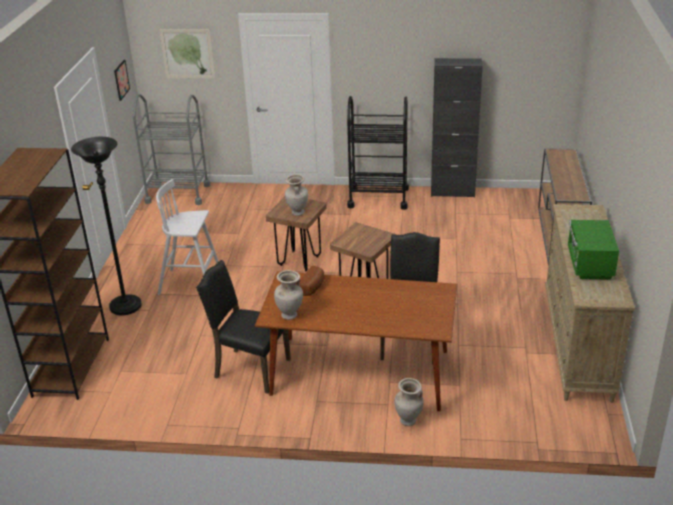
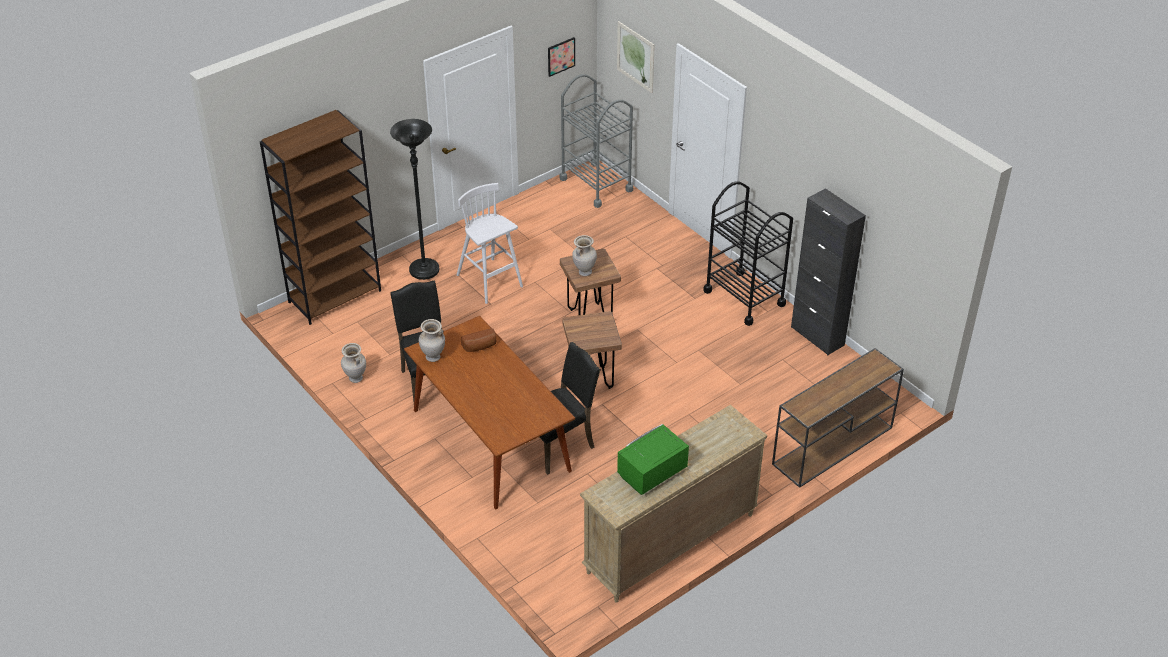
camera: 45 degrees right, 10 degrees up
beige vase [394,378,424,426] -> beige vase moved to [341,343,366,383]

